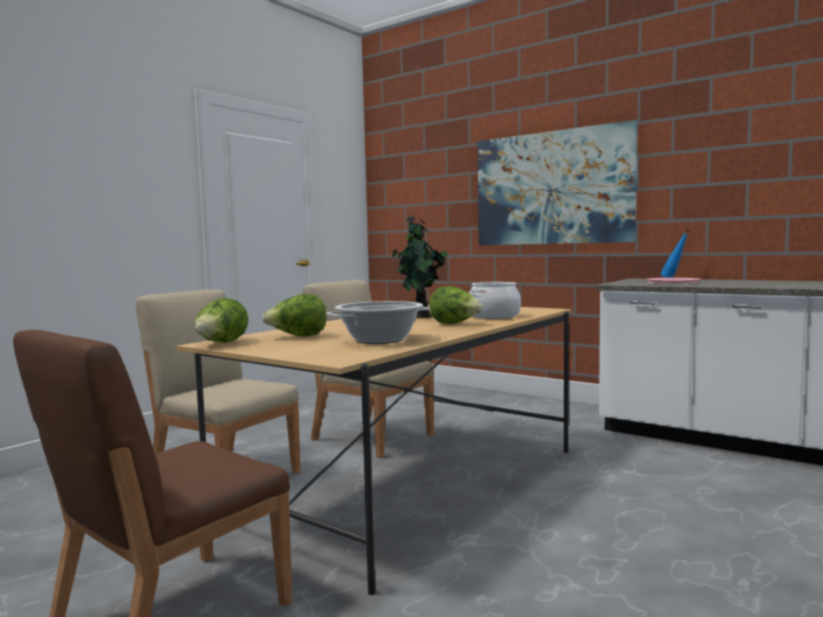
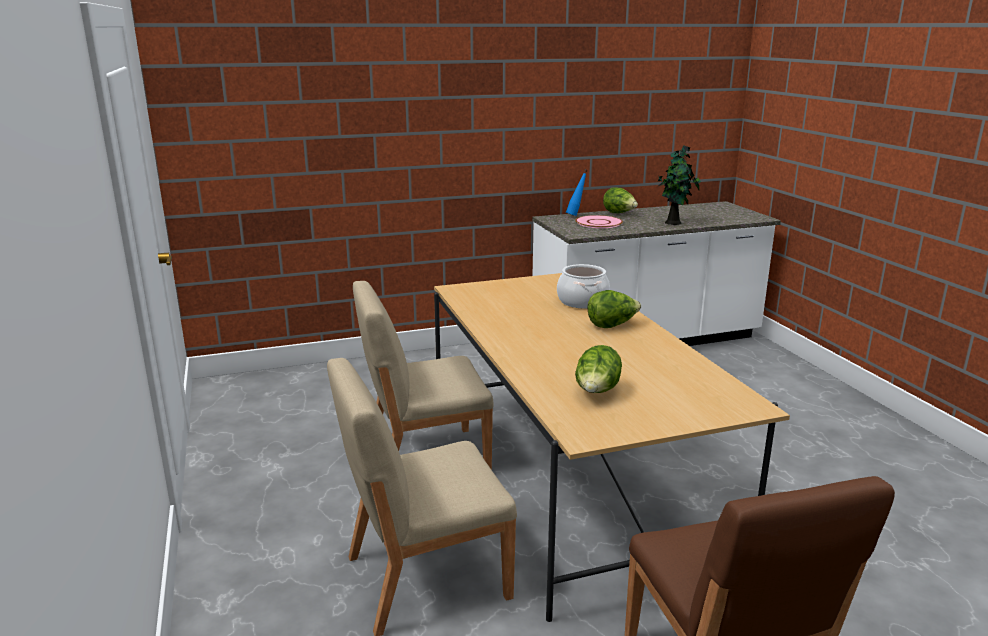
camera: 55 degrees left, 15 degrees up
lettuce [194,298,248,343] -> lettuce moved to [603,188,638,213]
cooking pot [326,301,430,344] -> none
potted plant [392,216,449,318] -> potted plant moved to [657,145,701,225]
picture [478,120,638,245] -> none

